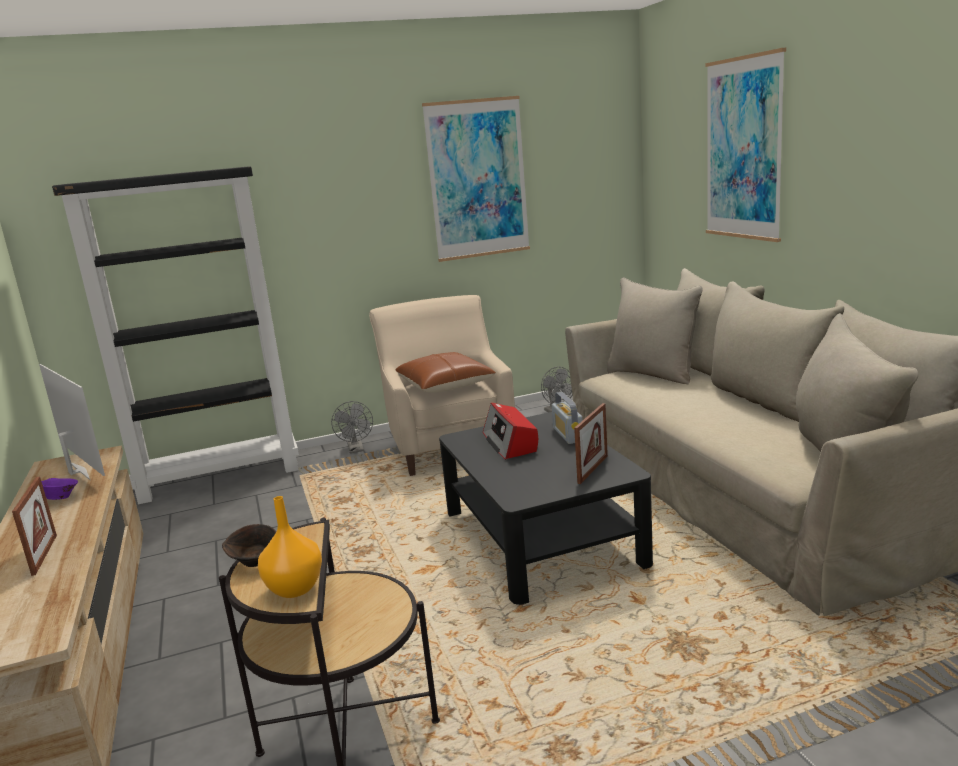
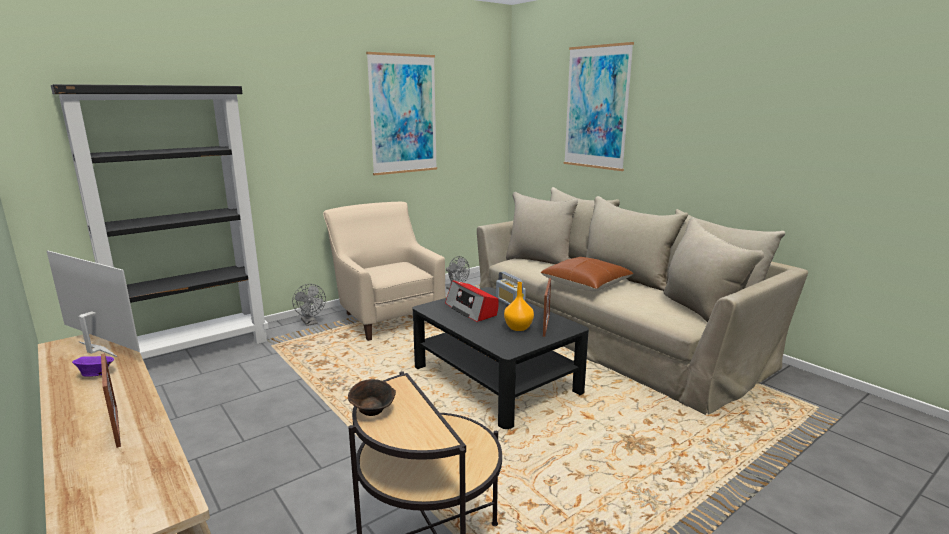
camera: 20 degrees left, 0 degrees up
orange vase [258,496,322,598] -> orange vase moved to [504,282,534,331]
brown pillow [395,352,496,393] -> brown pillow moved to [541,257,633,291]

